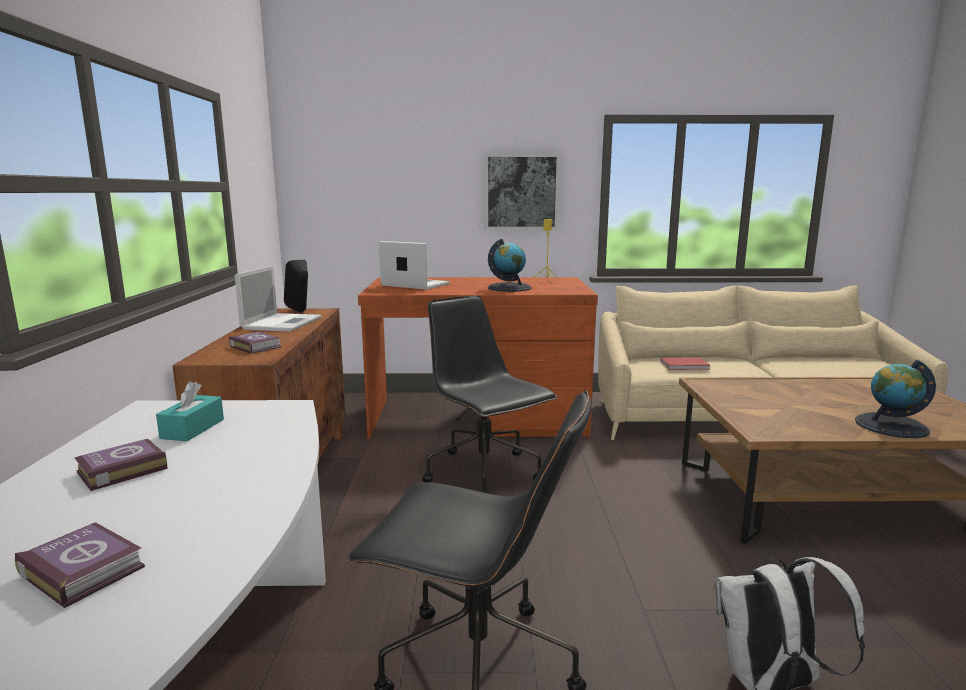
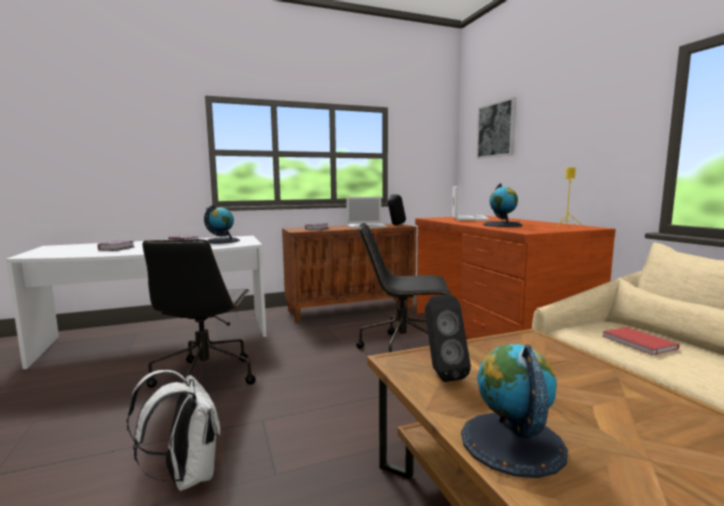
camera: 70 degrees right, 5 degrees down
turquoise tissue box [156,381,224,441] -> globe [204,205,240,244]
black office chair [422,296,558,493] -> black office chair turned 120 degrees counterclockwise [356,223,451,352]
picture [485,154,560,229] -> picture moved to [476,97,517,159]
none -> black speaker [425,295,471,382]

